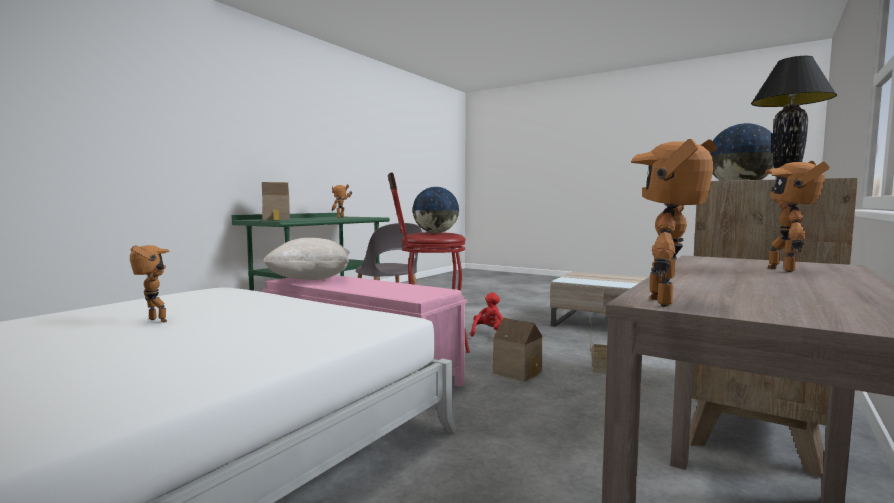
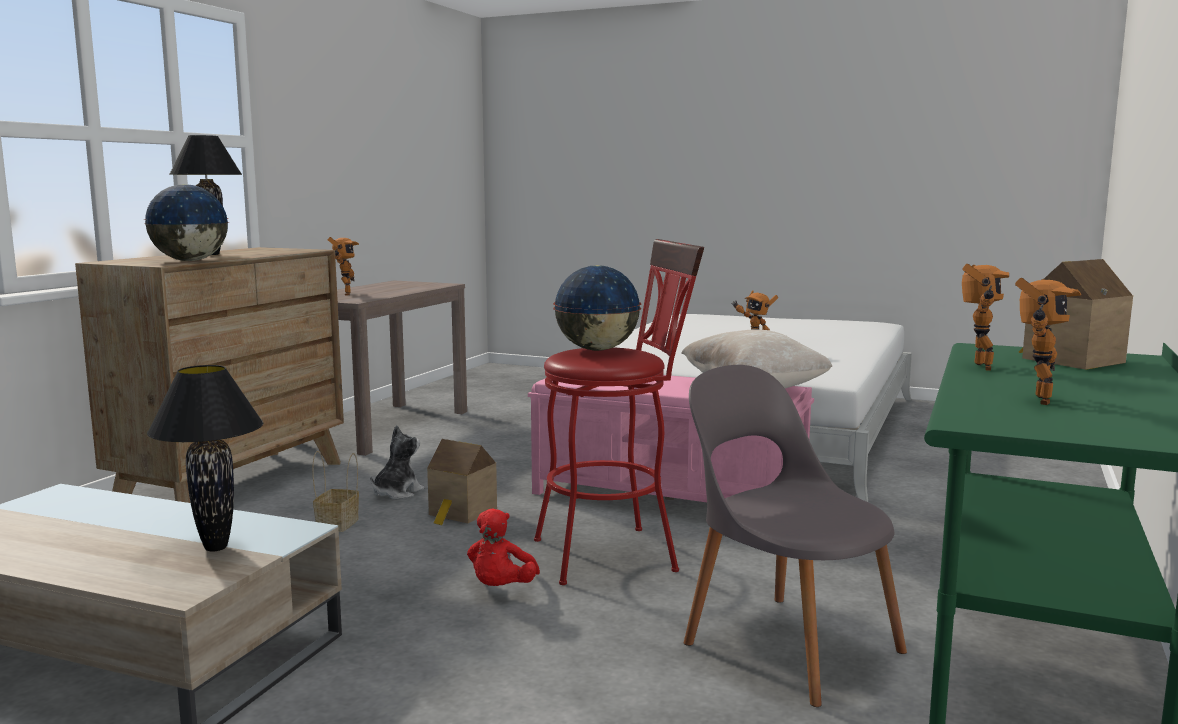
camera: 170 degrees right, 5 degrees up
toy robot [631,139,717,306] -> toy robot moved to [962,264,1009,371]
none -> black table lamp [147,365,263,551]
none -> plush toy [370,425,424,500]

